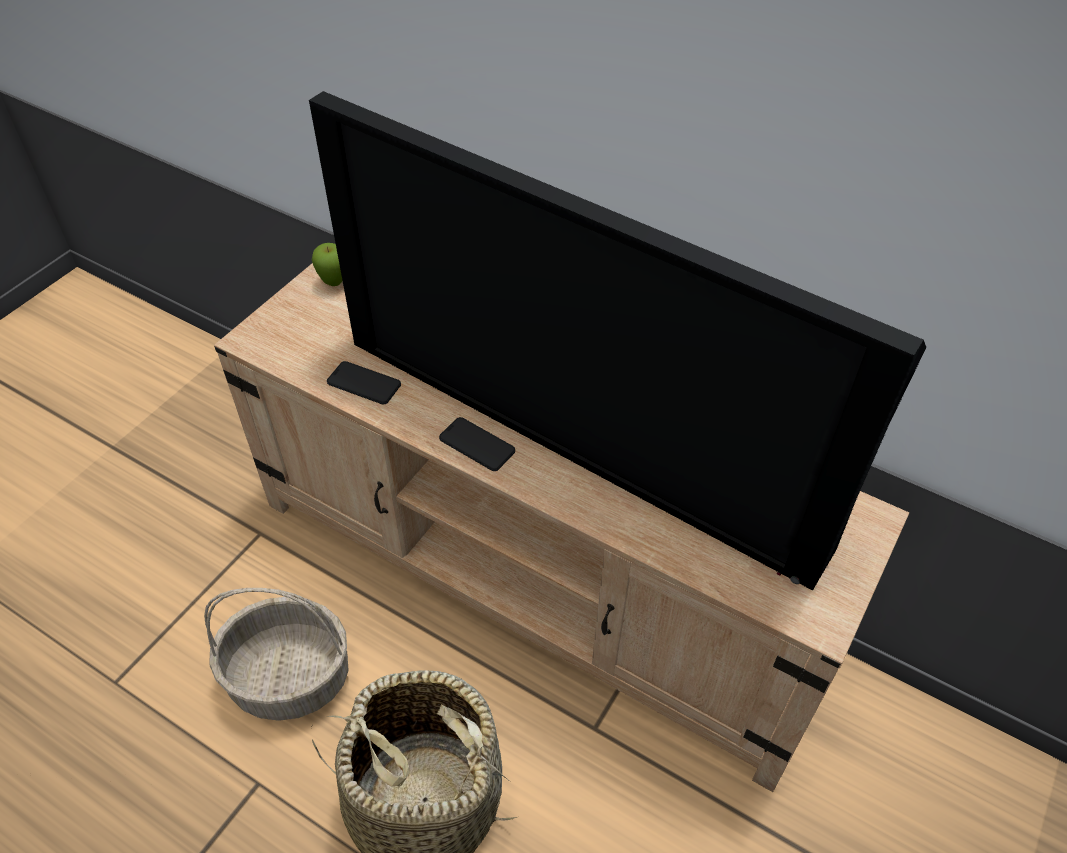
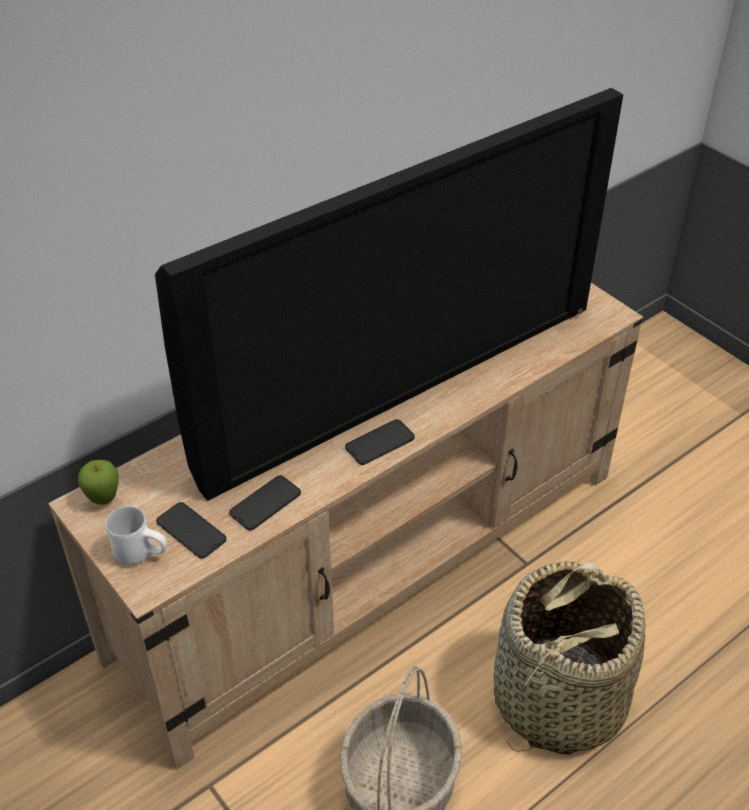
camera: 70 degrees left, 5 degrees down
none -> white mug [106,506,167,565]
none -> phone [156,502,227,559]

